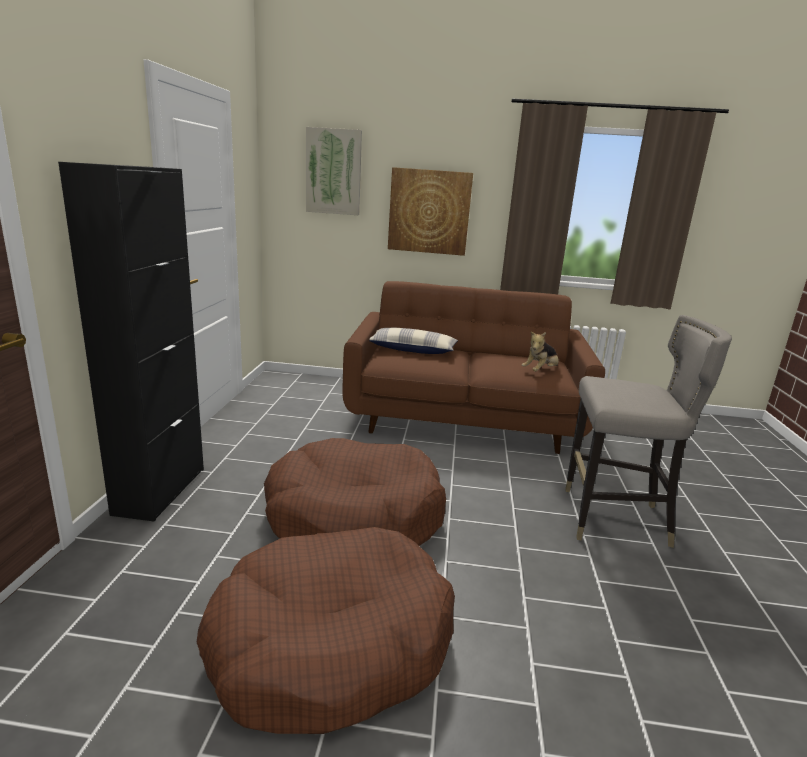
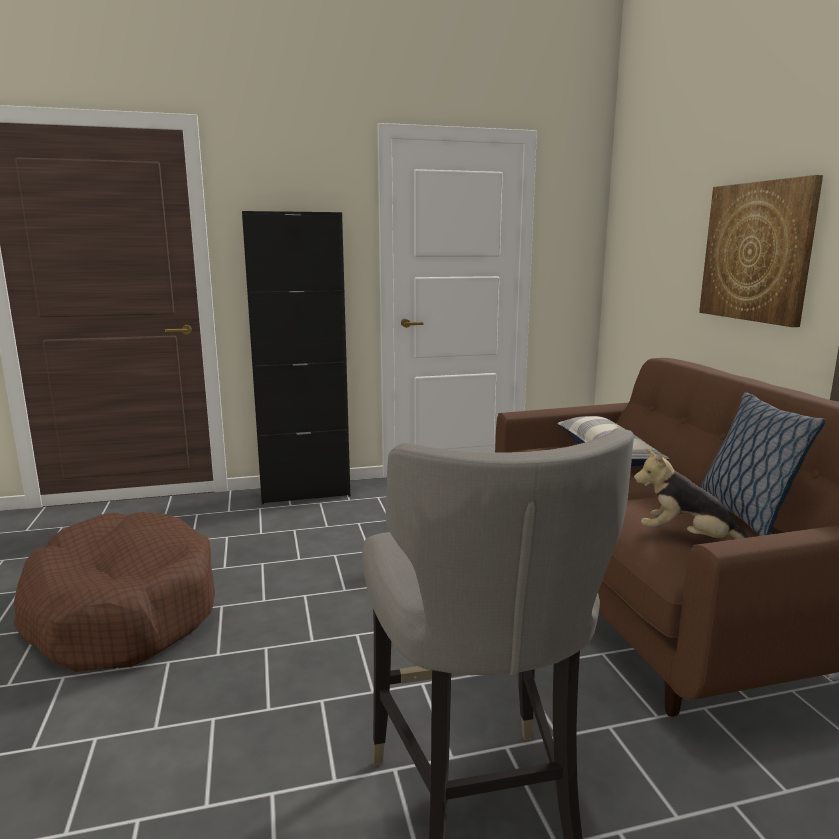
camera: 70 degrees right, 5 degrees down
brown dog bed [264,438,446,546] -> none
picture [306,127,362,215] -> none
none -> pillow [700,392,826,536]

